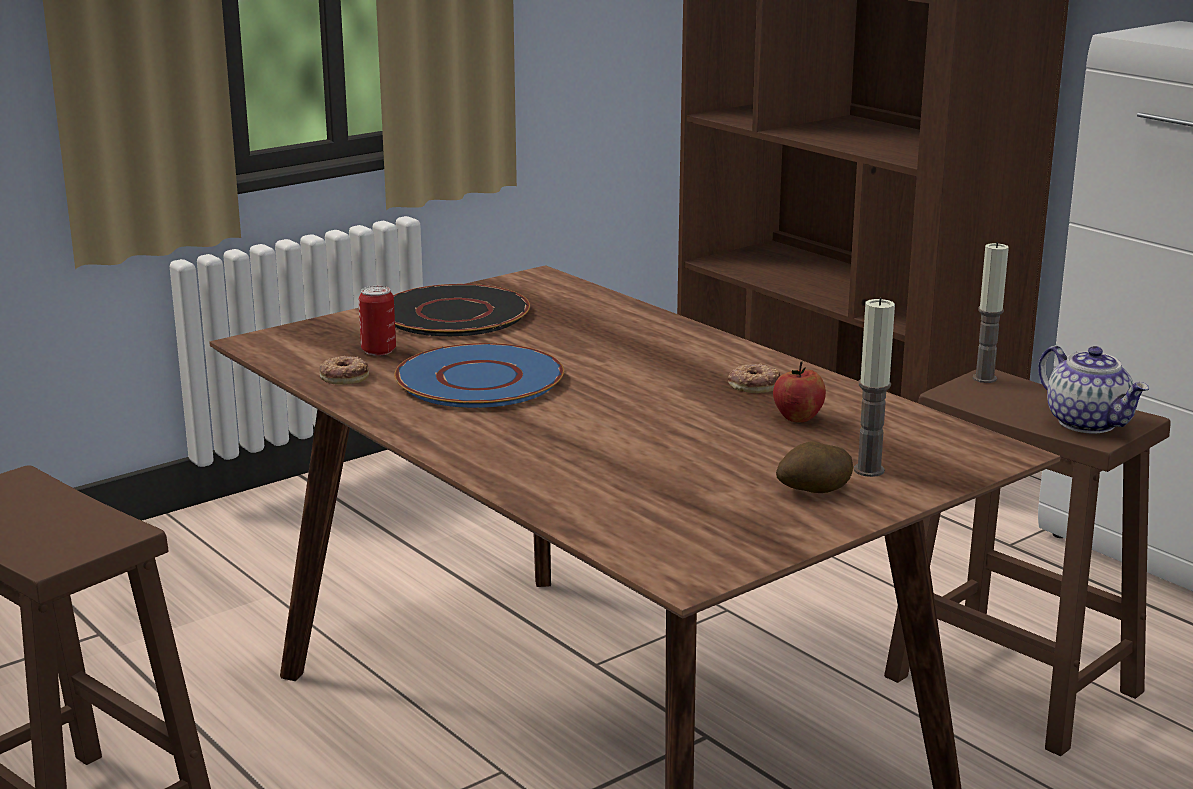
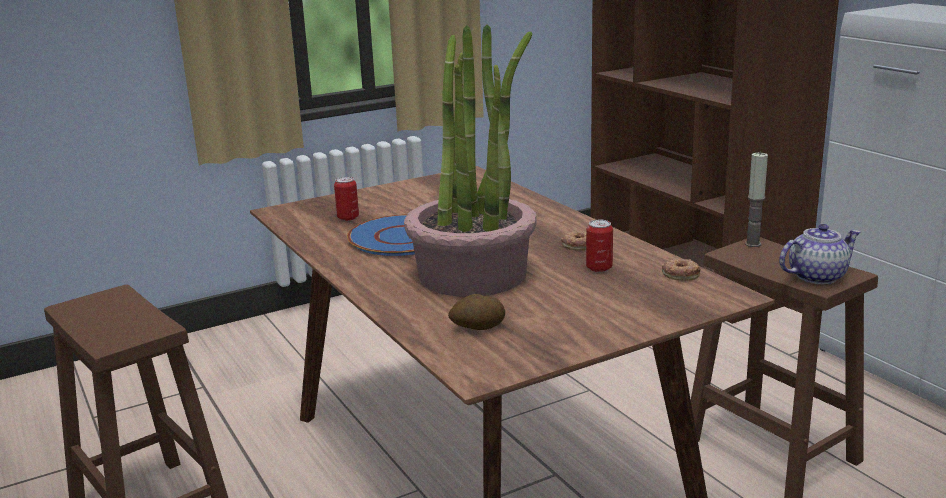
camera: 10 degrees right, 0 degrees up
donut [319,356,369,385] -> donut moved to [662,259,701,281]
black plate [393,284,530,336] -> none
apple [773,362,826,422] -> can [586,220,613,272]
potato [776,441,853,493] -> potato moved to [448,294,505,330]
candle [854,298,895,477] -> none
teapot [1038,346,1149,433] -> teapot turned 90 degrees counterclockwise [779,224,861,284]
none -> potted plant [404,25,537,297]

